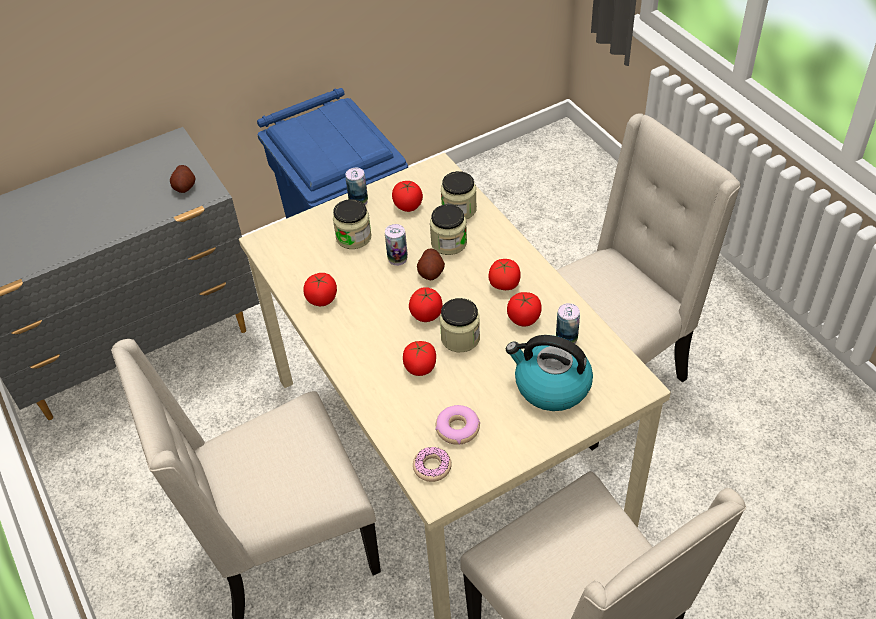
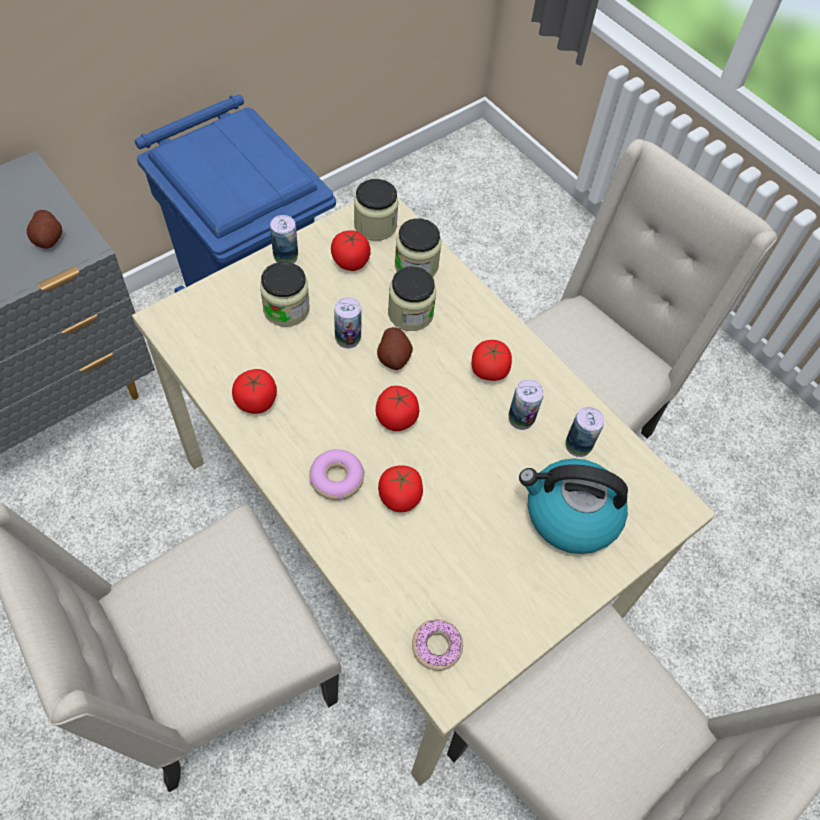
camera: 15 degrees left, 10 degrees up
donut [435,405,480,445] -> donut moved to [309,449,365,500]
jar [440,298,480,352] -> jar moved to [354,179,398,241]
tomato [507,292,542,326] -> can [508,379,544,430]

